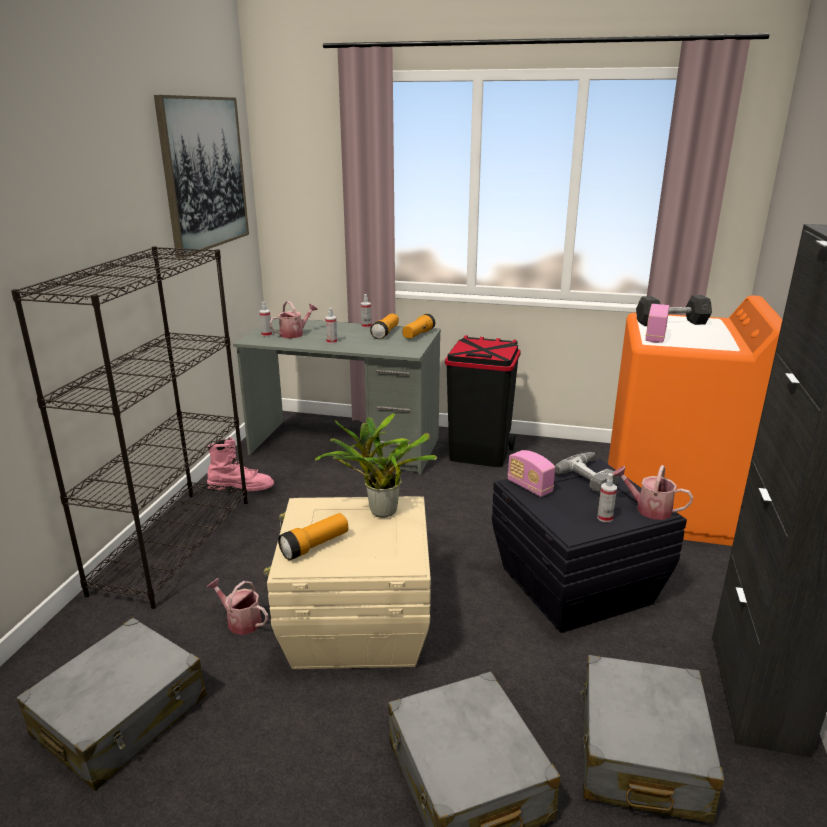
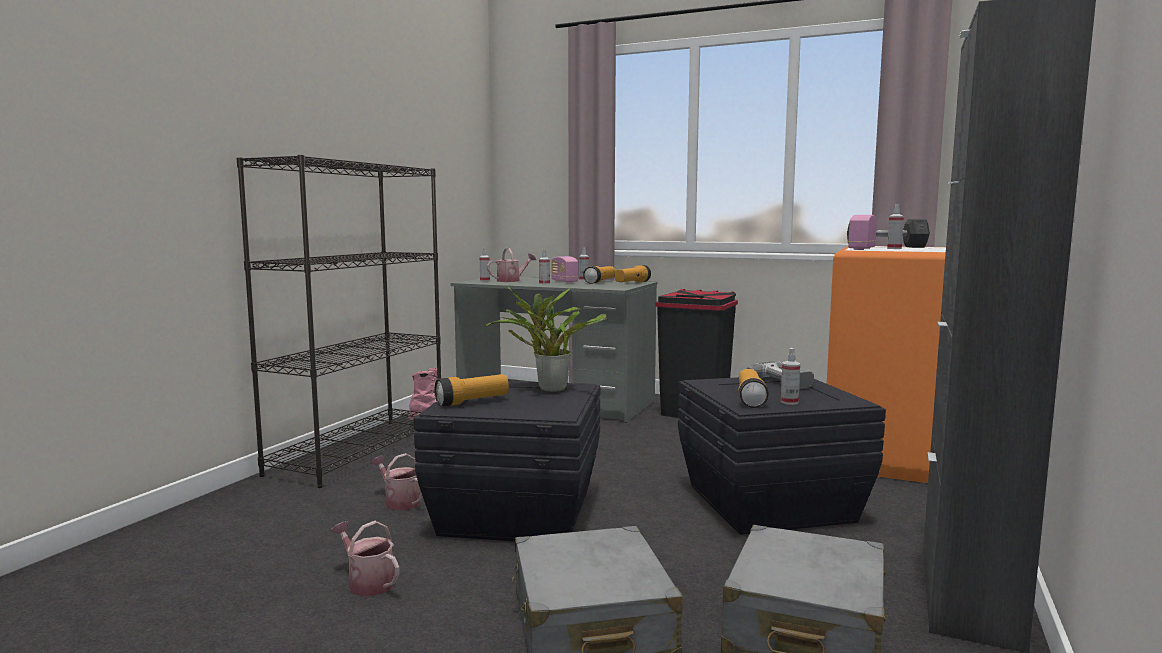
camera: 10 degrees right, 15 degrees down
grey suitcase [16,618,207,791] -> none
picture [154,95,249,258] -> none
beige storage box [263,496,431,669] -> black storage box [414,381,600,541]
radio [508,450,555,497] -> radio moved to [551,256,578,283]
watering can [613,465,693,520] -> watering can moved to [331,521,399,596]
none -> flashlight [739,369,769,408]
none -> spray bottle [887,204,904,249]

